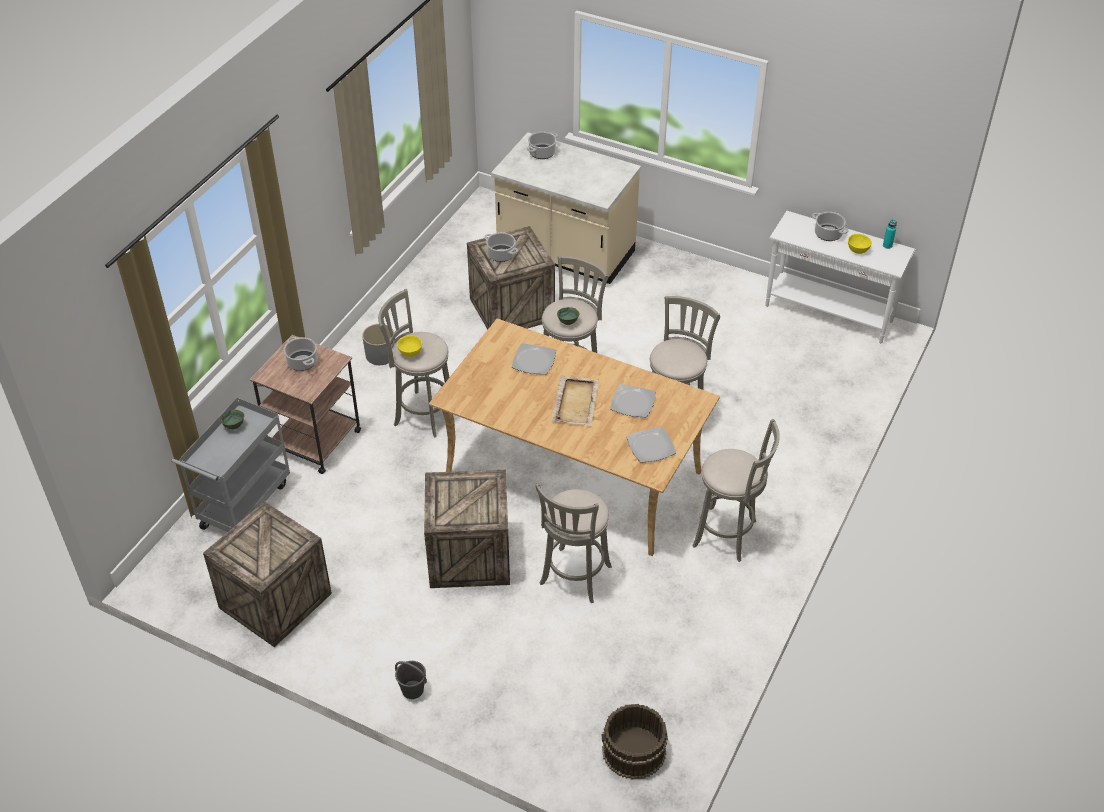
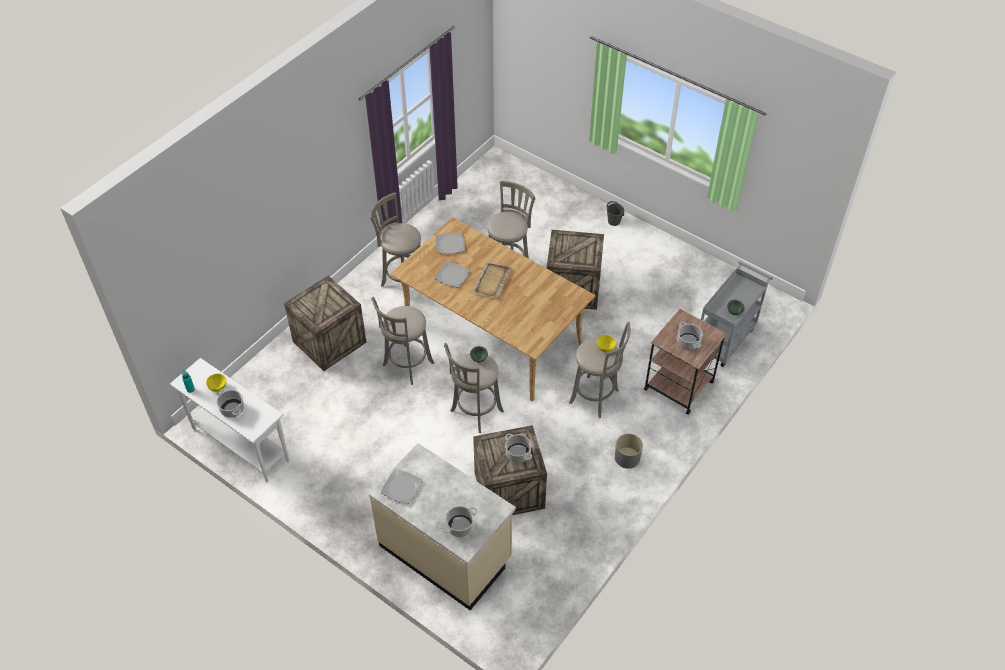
camera: 170 degrees left, 5 degrees up
crate [203,501,332,647] -> crate moved to [284,275,367,371]
plate [512,343,556,374] -> plate moved to [381,469,423,504]
brown bucket [602,704,668,780] -> none

